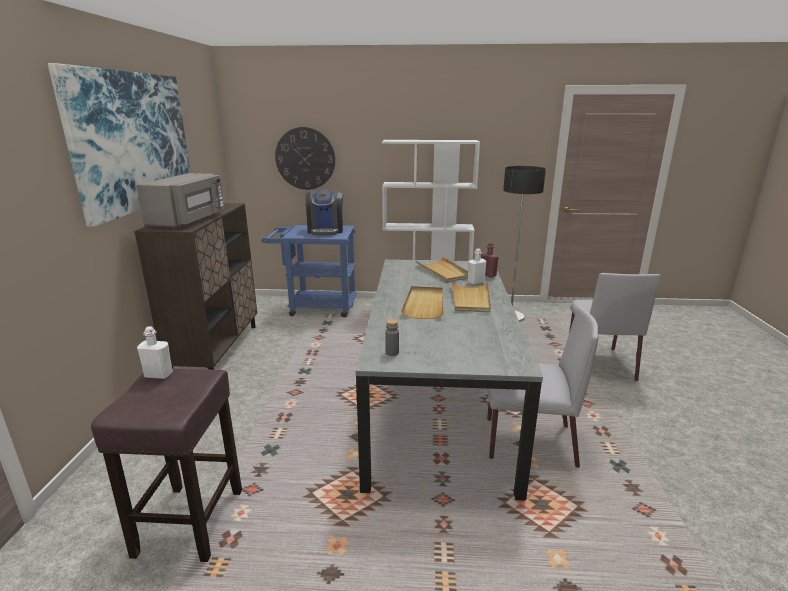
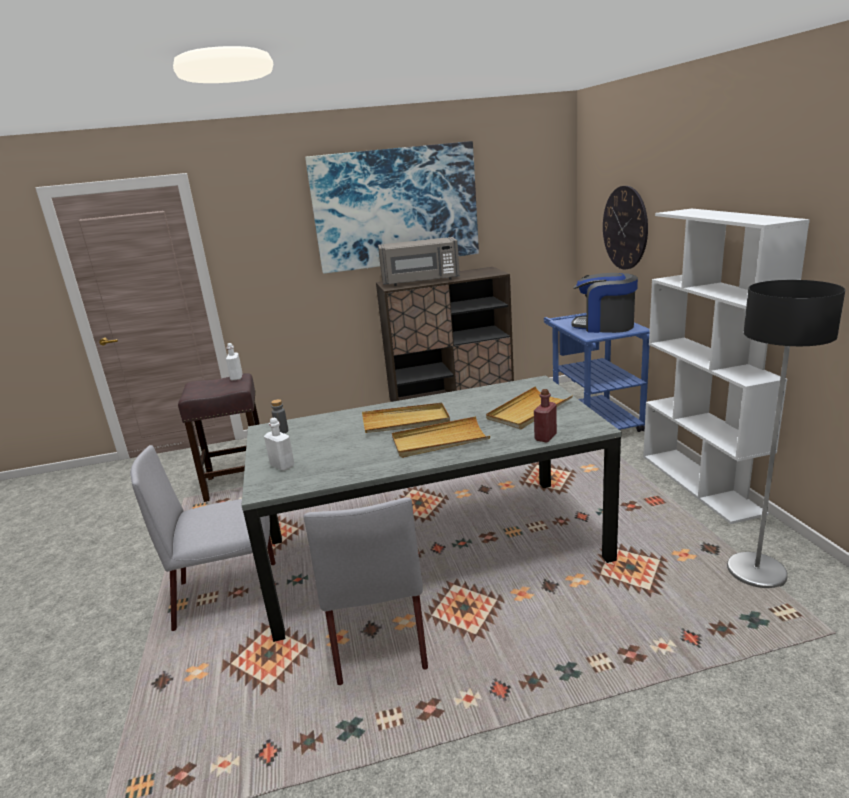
camera: 75 degrees right, 0 degrees up
coffee machine [305,189,343,235] -> coffee machine turned 45 degrees clockwise [571,273,638,333]
white bottle [468,249,486,285] -> white bottle moved to [264,418,294,471]
grey chair [569,273,661,381] -> grey chair moved to [130,445,276,631]

